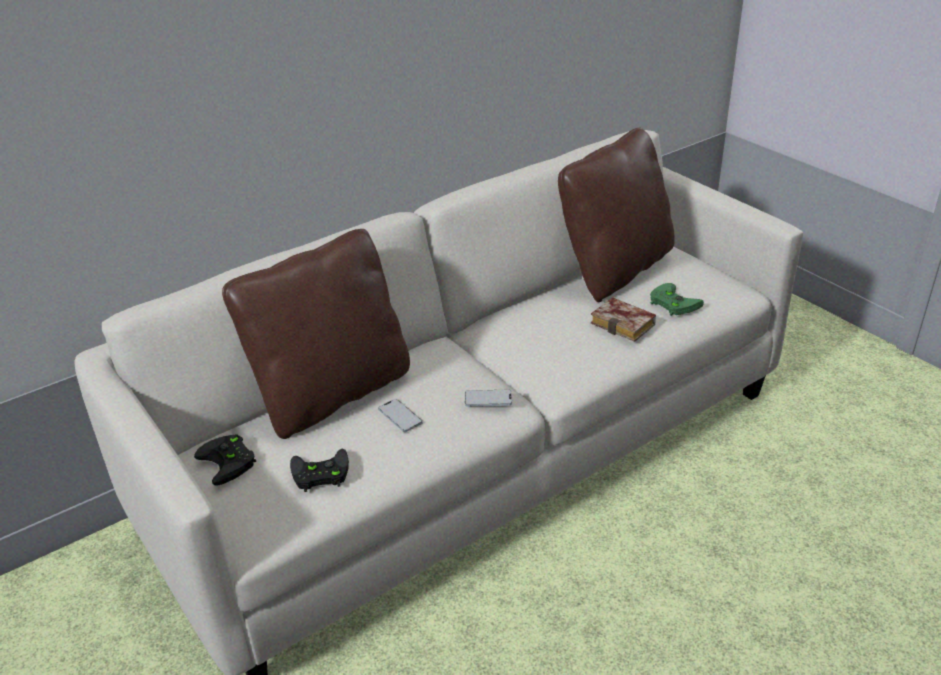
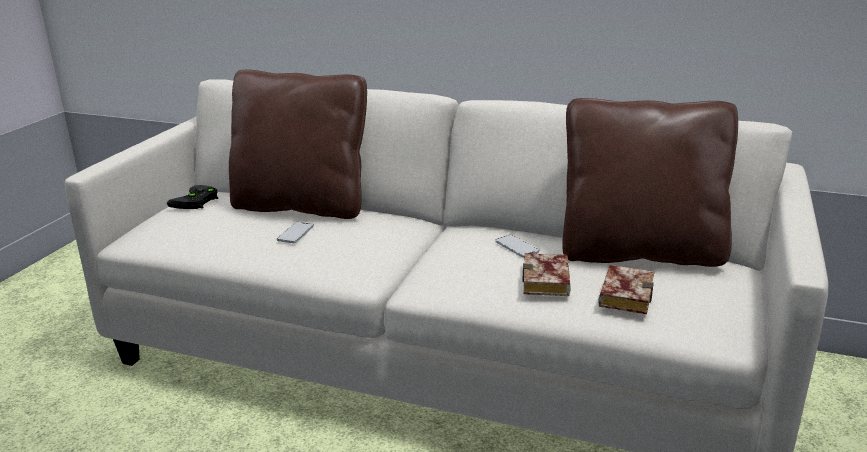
camera: 55 degrees right, 10 degrees down
black game controller [290,448,349,492] -> none
phone [465,390,512,406] -> phone moved to [495,235,539,258]
green game controller [650,283,704,316] -> book [598,265,655,314]

